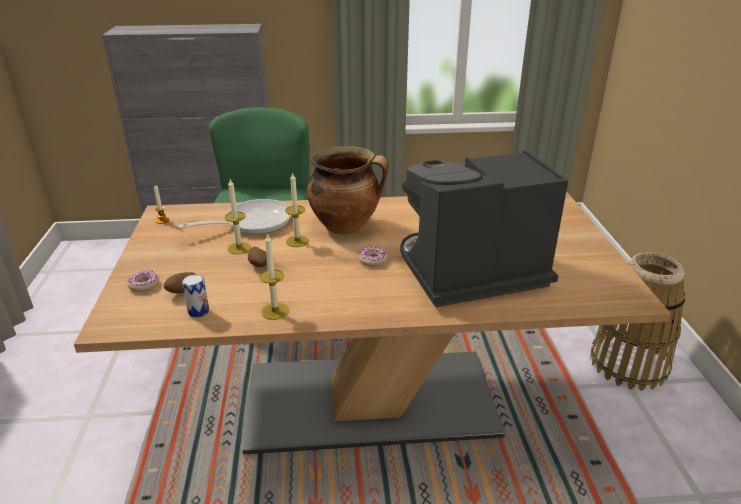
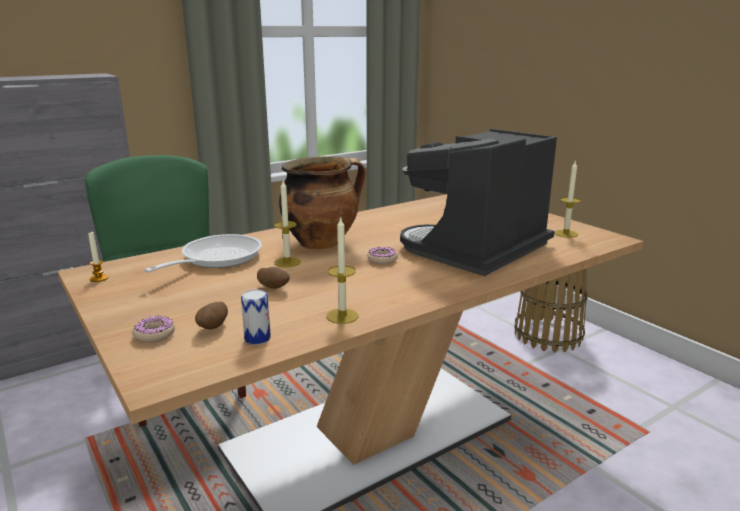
camera: 30 degrees left, 10 degrees down
candle [225,179,251,254] -> candle moved to [554,160,581,238]

